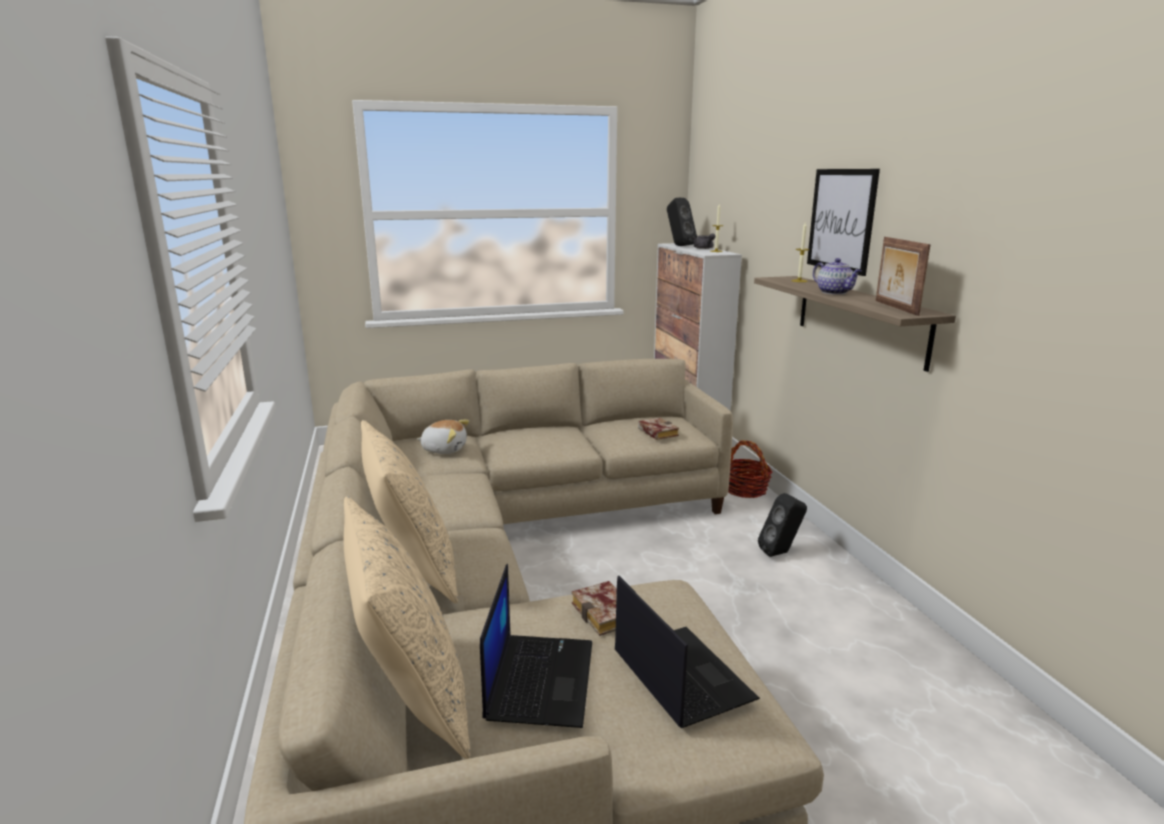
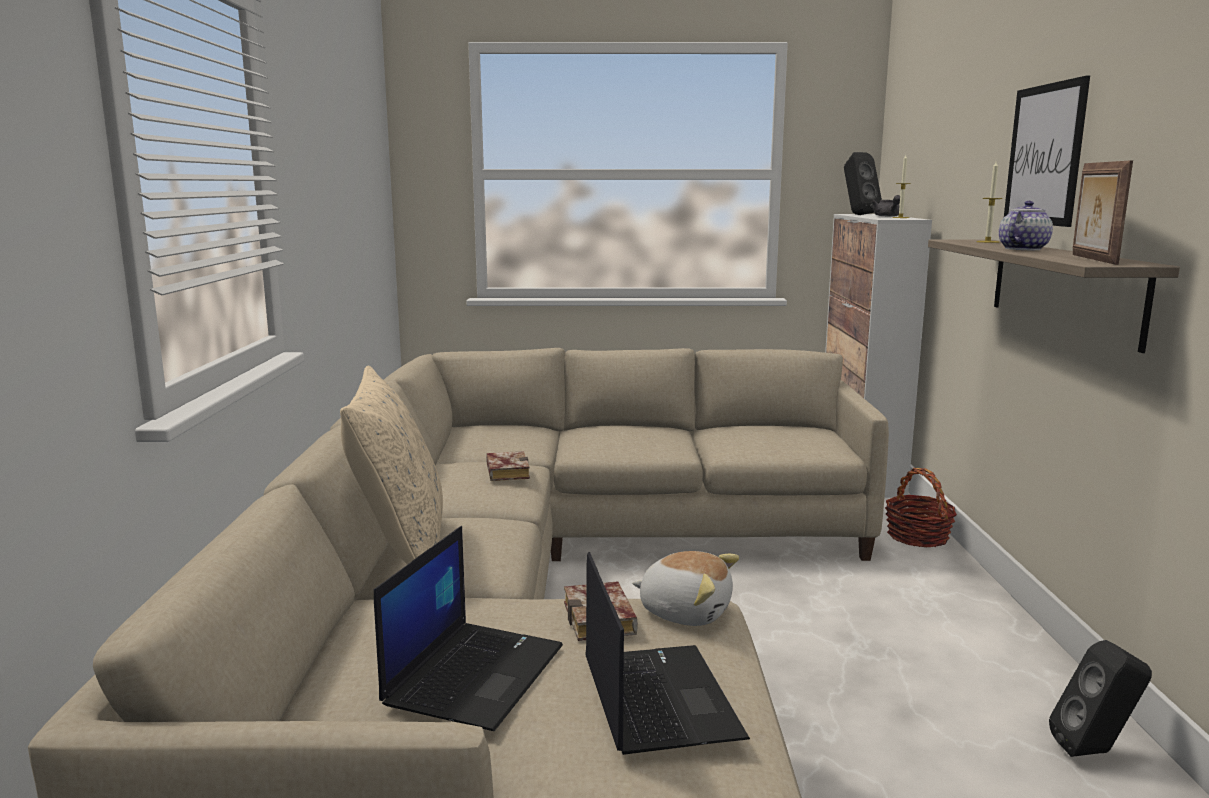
camera: 15 degrees right, 5 degrees down
beige pillow [344,496,470,759] -> none
plush toy [417,420,469,454] -> plush toy moved to [632,551,739,626]
book [638,418,679,440] -> book moved to [486,451,530,481]
black speaker [758,493,807,557] -> black speaker moved to [1049,640,1152,757]
teapot [813,258,862,295] -> teapot turned 120 degrees counterclockwise [999,201,1053,250]

